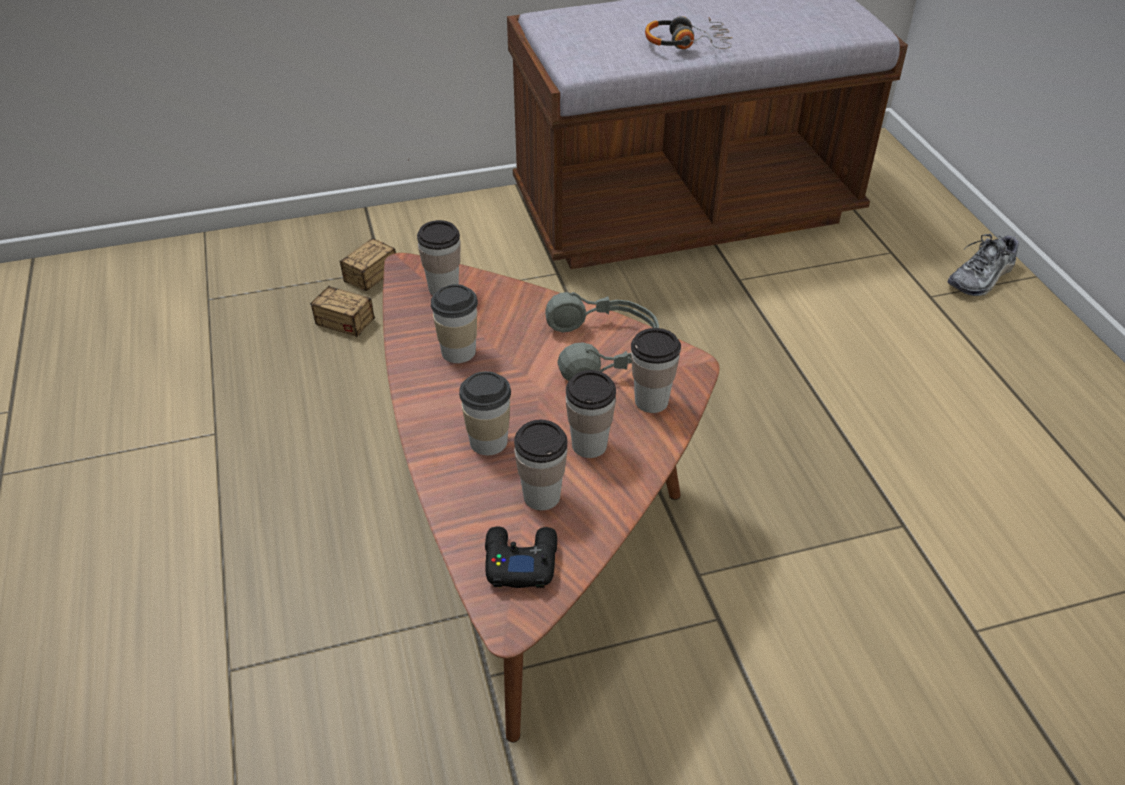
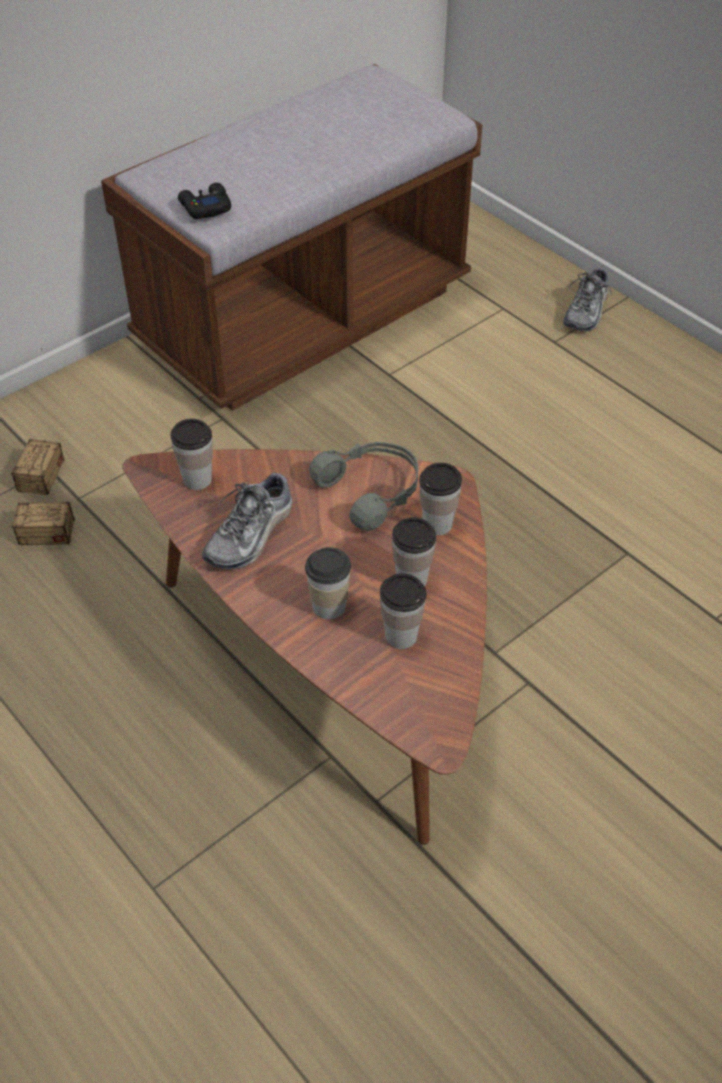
camera: 25 degrees left, 5 degrees up
cup [431,284,478,363] -> shoe [202,470,293,569]
black game controller [485,526,557,588] -> black game controller moved to [178,183,231,219]
headphones [645,16,732,49] -> none

